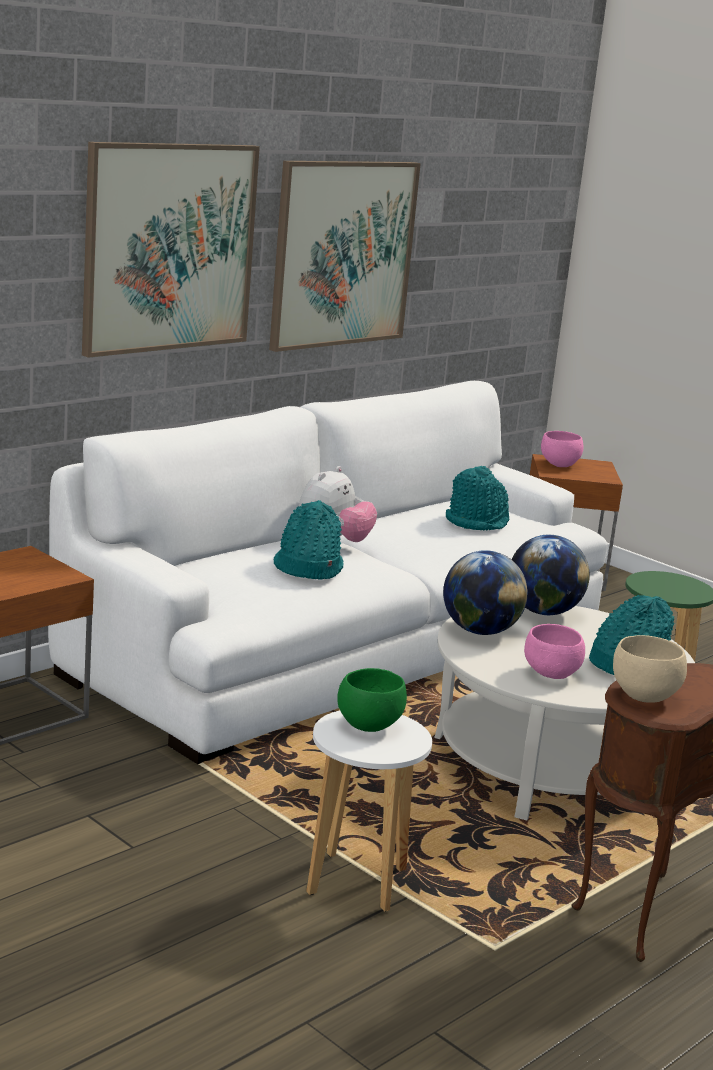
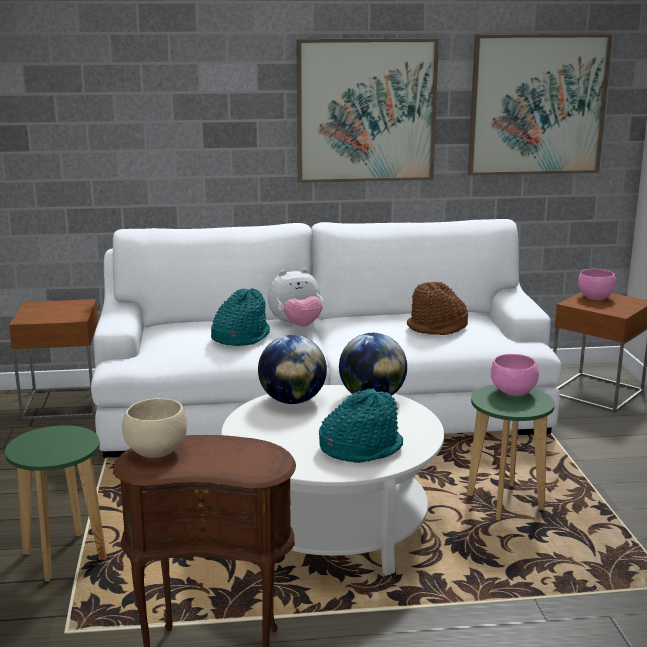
camera: 40 degrees right, 0 degrees up
picture [82,142,260,358] -> picture moved to [468,34,613,176]
white stool [306,711,432,912] -> green stool [5,425,107,582]
green bowl [337,668,407,732] -> none
turquoise hat [446,466,509,530] -> brown hat [407,282,468,335]
pink bowl [524,624,585,679] -> pink bowl moved to [491,354,539,396]

